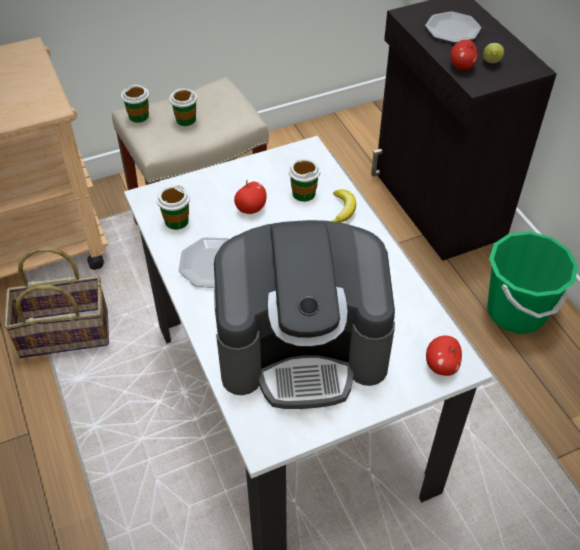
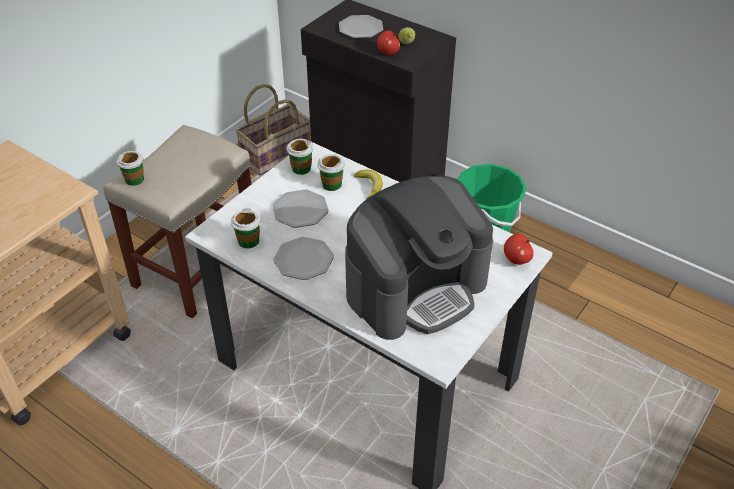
camera: 30 degrees left, 5 degrees down
basket [4,247,109,358] -> basket moved to [235,84,311,175]
cup [169,88,197,126] -> cup moved to [286,139,313,175]
apple [234,180,267,214] -> plate [272,190,329,228]

